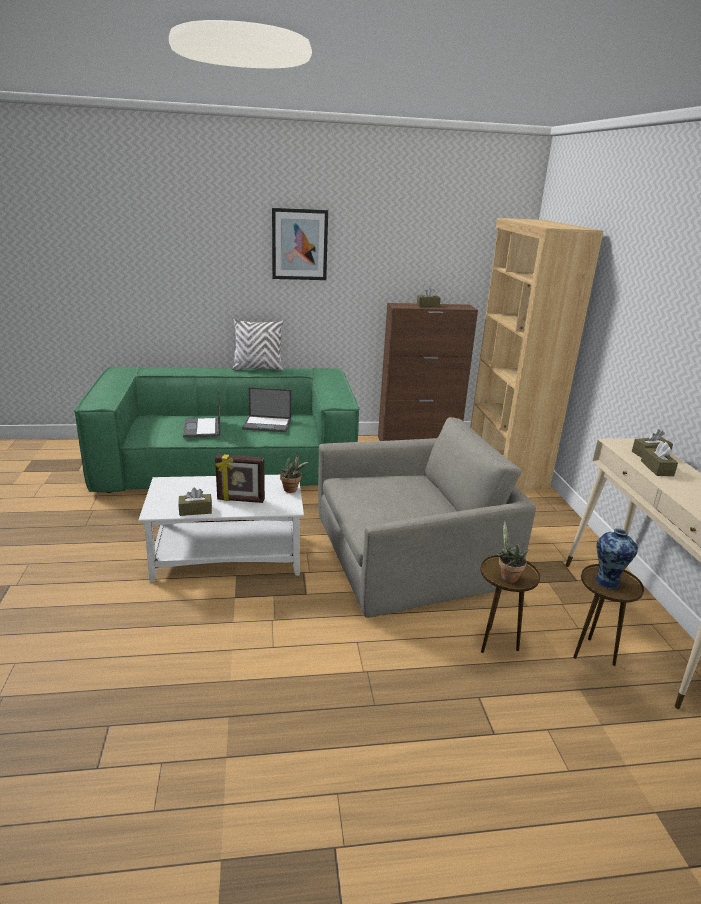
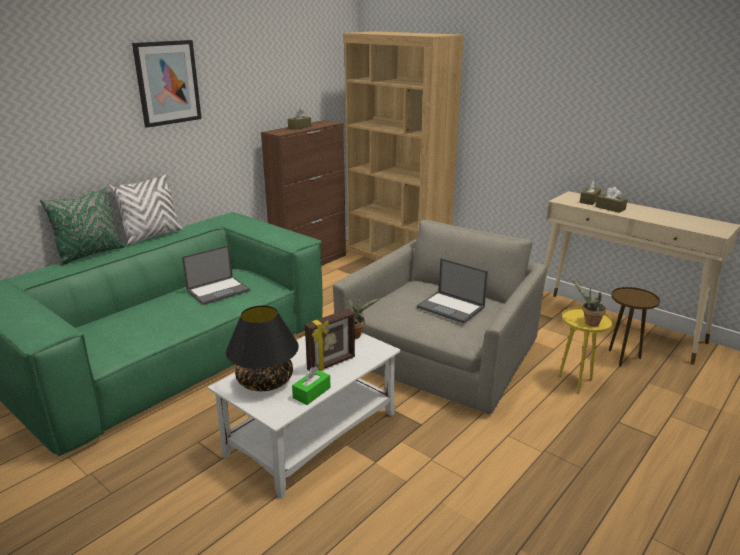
camera: 40 degrees left, 0 degrees up
brown tissue box [178,488,212,516] -> green tissue box [292,366,331,405]
laptop [183,389,220,438] -> laptop moved to [417,258,488,324]
brown side table [481,555,540,653] -> yellow side table [558,307,613,394]
vase [596,528,638,590] -> none
none -> green pillow [40,188,125,266]
none -> black table lamp [226,305,299,391]

